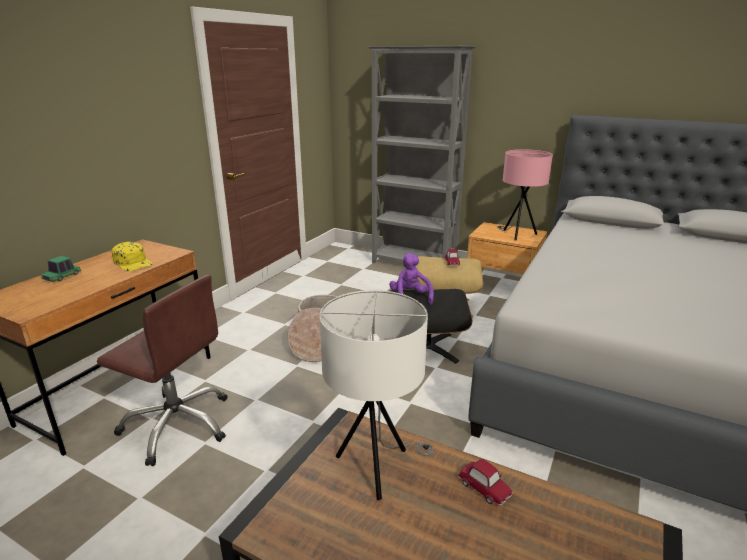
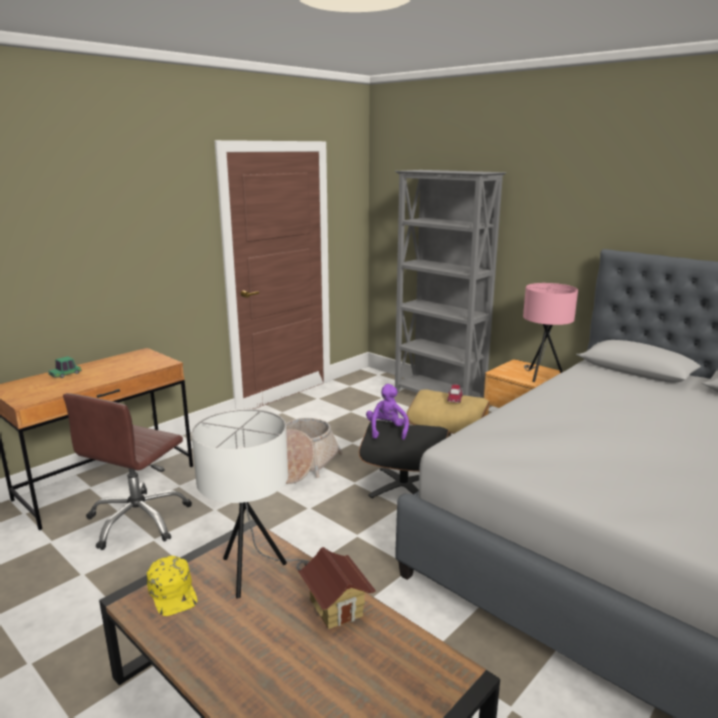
camera: 15 degrees right, 5 degrees down
brown office chair [97,275,227,466] -> brown office chair turned 75 degrees clockwise [63,393,192,550]
yellow cap [111,242,153,271] -> yellow cap moved to [147,556,197,616]
toy car [458,459,513,506] -> toy house [298,547,376,629]

